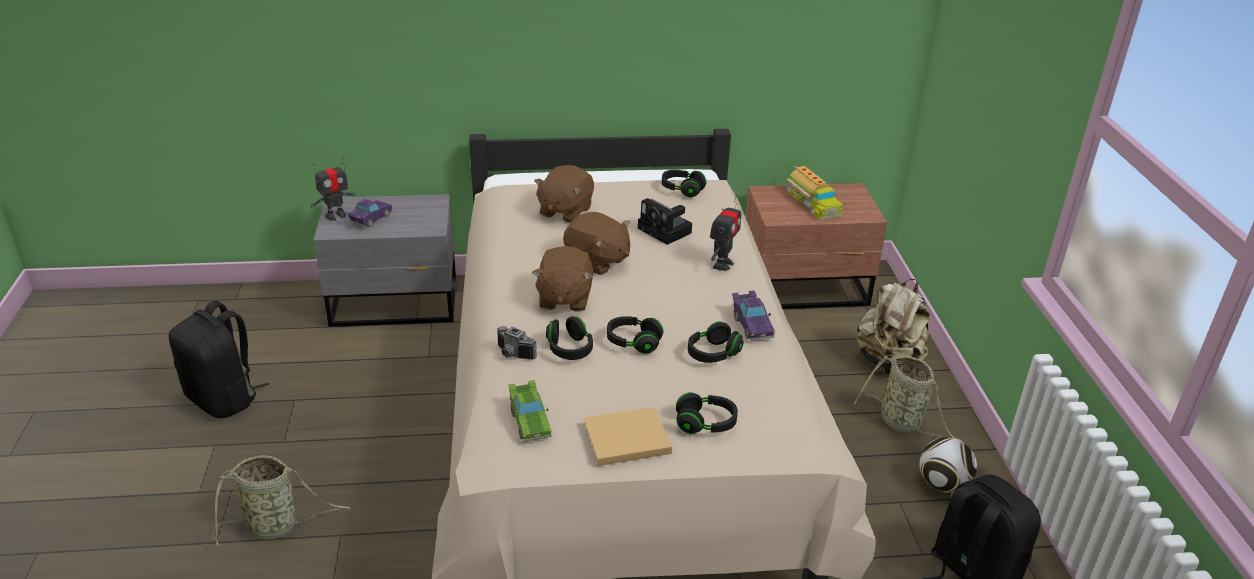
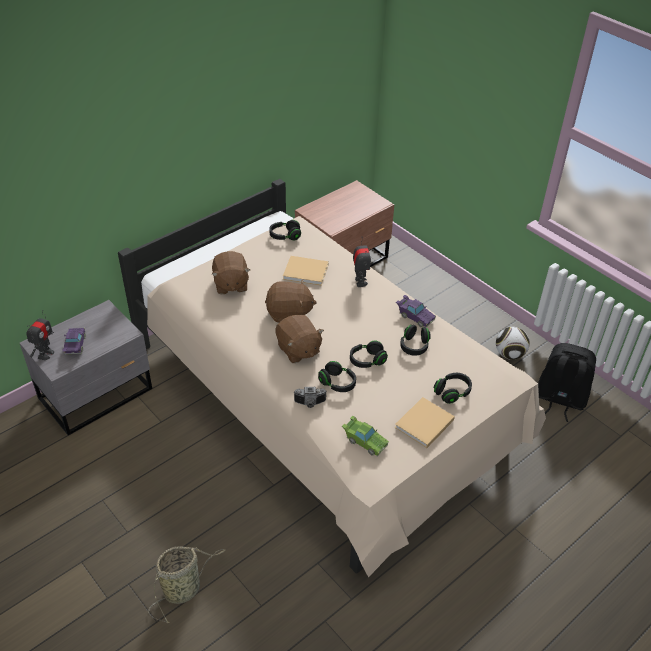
camera: 35 degrees left, 10 degrees up
black backpack [168,301,269,418] -> none
camera [638,198,692,245] -> beige book [283,256,329,286]
toy truck [786,166,843,220] -> none
basket [854,355,954,438] -> none
beige backpack [856,279,930,374] -> none

